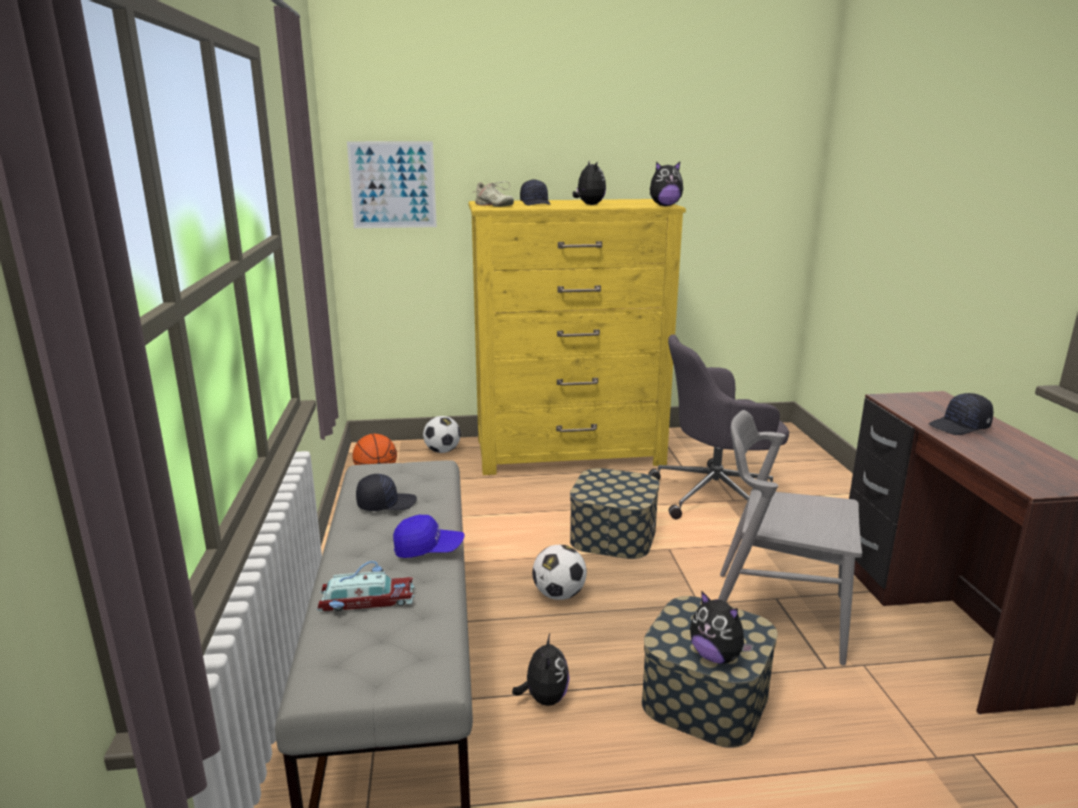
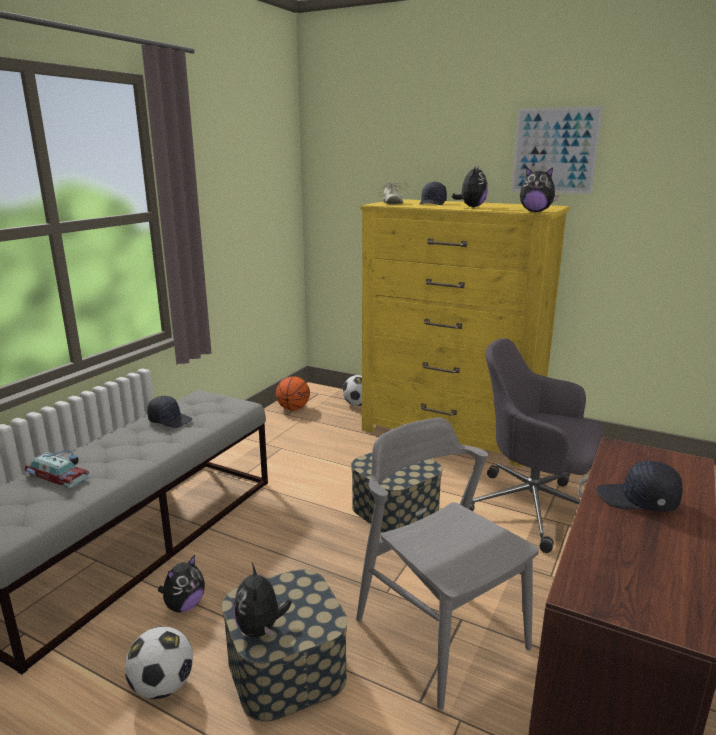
camera: 35 degrees right, 0 degrees up
picture [347,141,437,228] -> picture moved to [511,106,603,194]
blue cap [393,515,464,558] -> none
football [532,545,587,600] -> football moved to [125,626,193,699]

